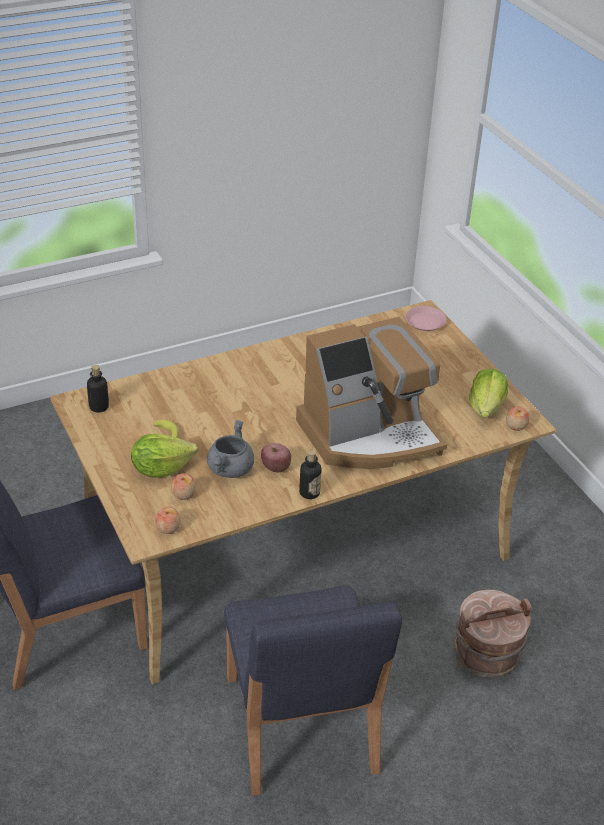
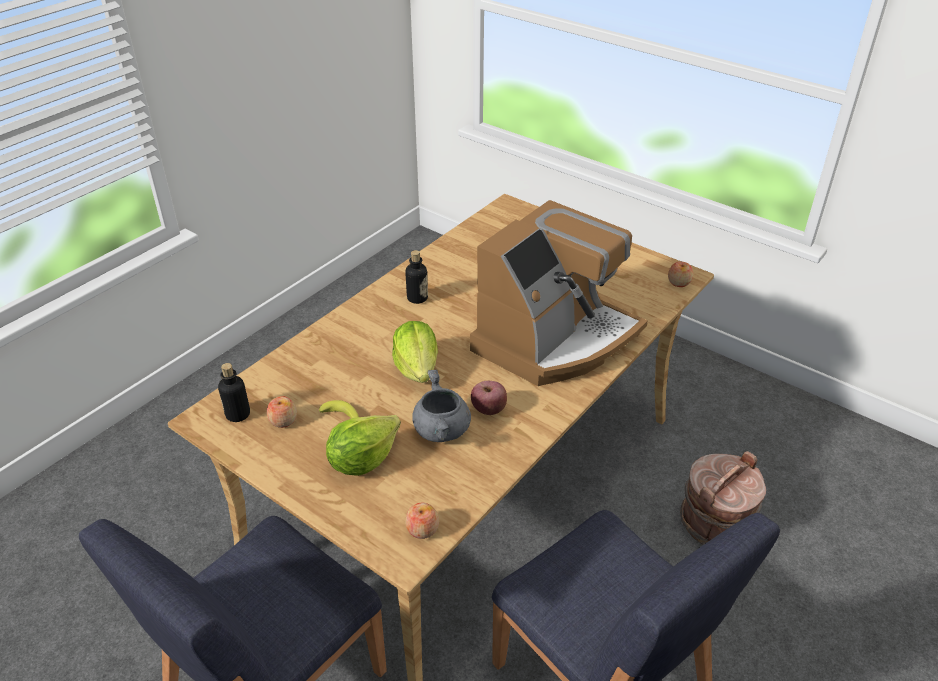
camera: 25 degrees left, 0 degrees up
apple [171,473,196,500] -> apple moved to [267,396,297,428]
bottle [299,450,321,499] -> bottle moved to [405,250,428,304]
pink plate [405,306,446,331] -> none
lettuce [469,369,508,418] -> lettuce moved to [392,321,438,383]

